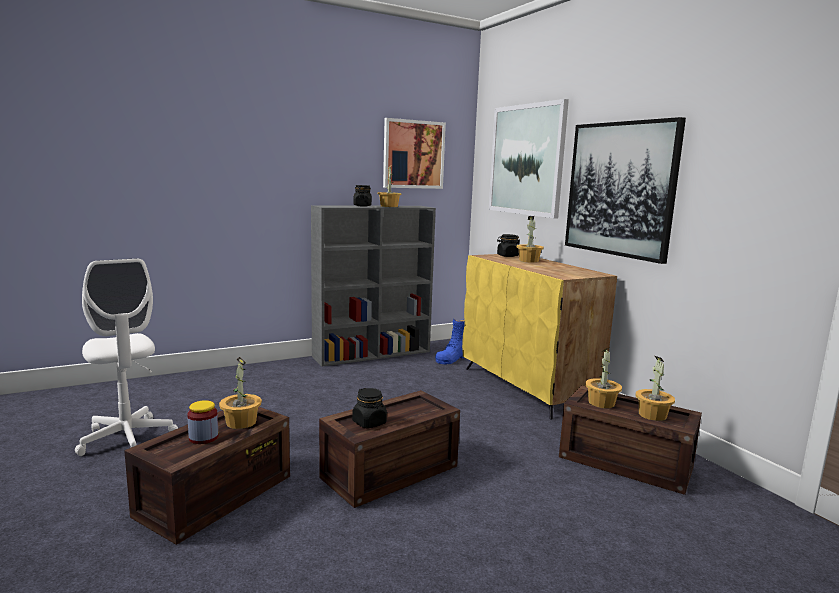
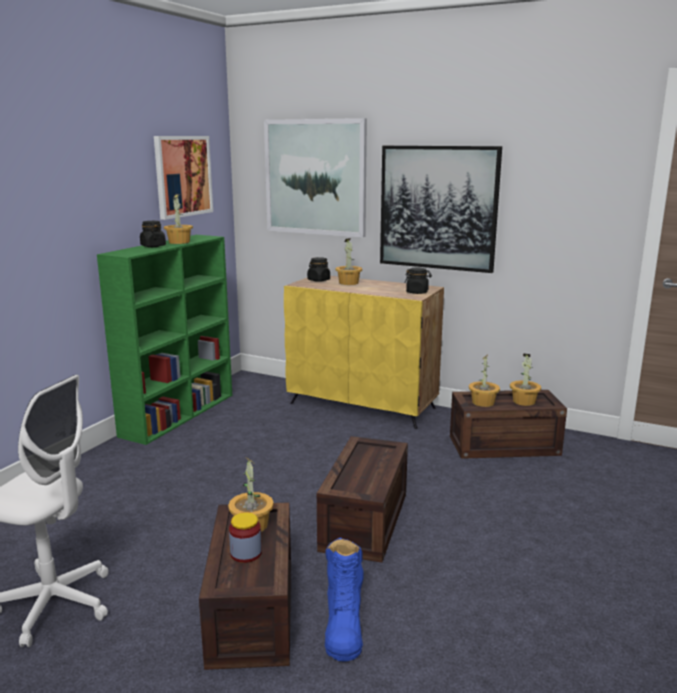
camera: 35 degrees left, 5 degrees up
grey bookcase [311,205,436,366] -> green bookcase [97,235,232,445]
black jar [352,388,387,428] -> black jar moved to [405,268,432,294]
blue boot [435,319,465,364] -> blue boot moved to [325,538,363,662]

